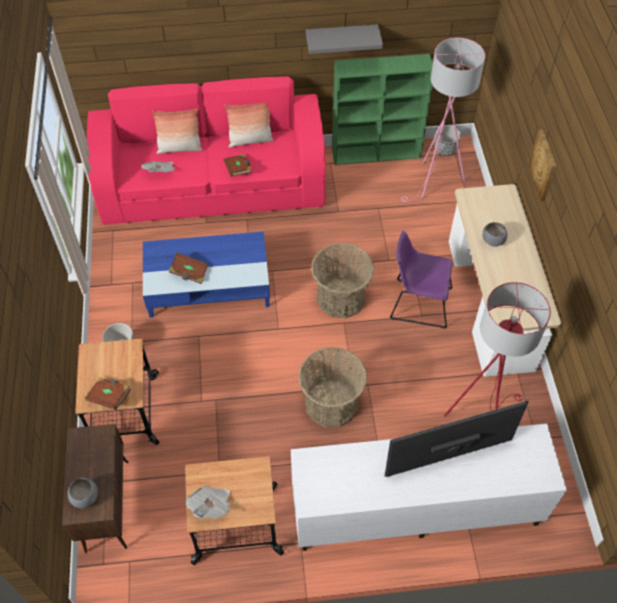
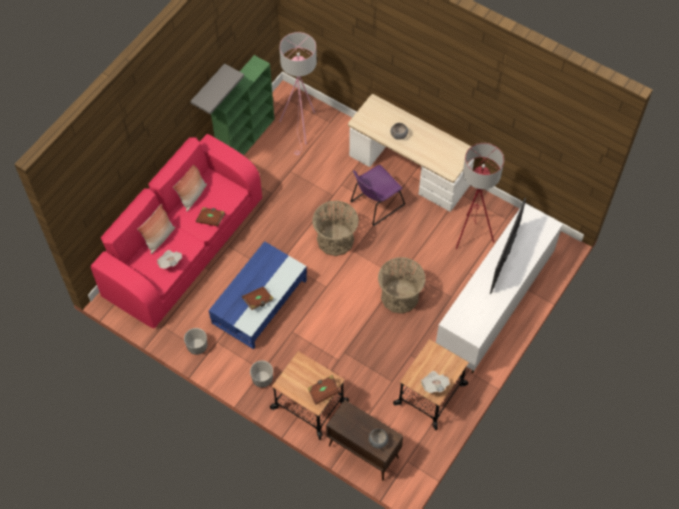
camera: 50 degrees left, 5 degrees up
planter [434,125,461,156] -> planter moved to [184,328,207,355]
picture [528,129,556,201] -> none

